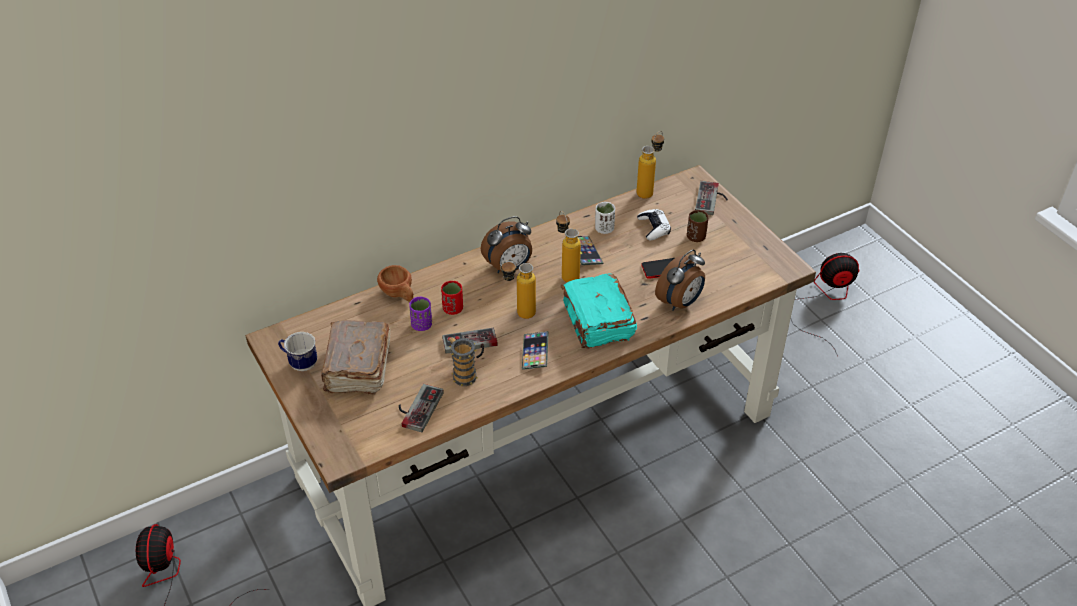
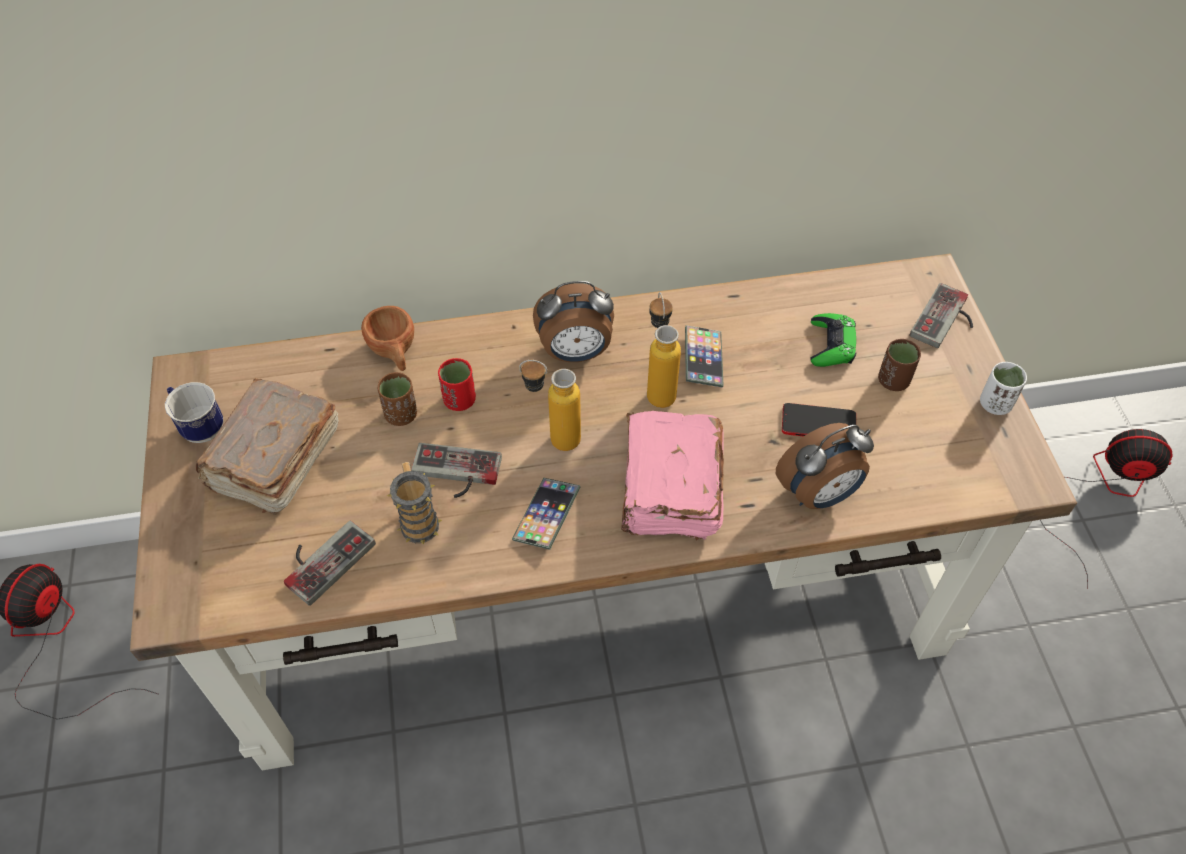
camera: 20 degrees right, 10 degrees up
purple cup [409,297,432,331] -> brown cup [378,372,417,426]
turquoise book [561,273,637,348] -> pink book [621,411,724,540]
white cup [595,202,615,234] -> white cup moved to [980,362,1027,415]
bottle [636,131,664,199] -> none
white game controller [637,209,671,240] -> green game controller [810,313,856,367]

